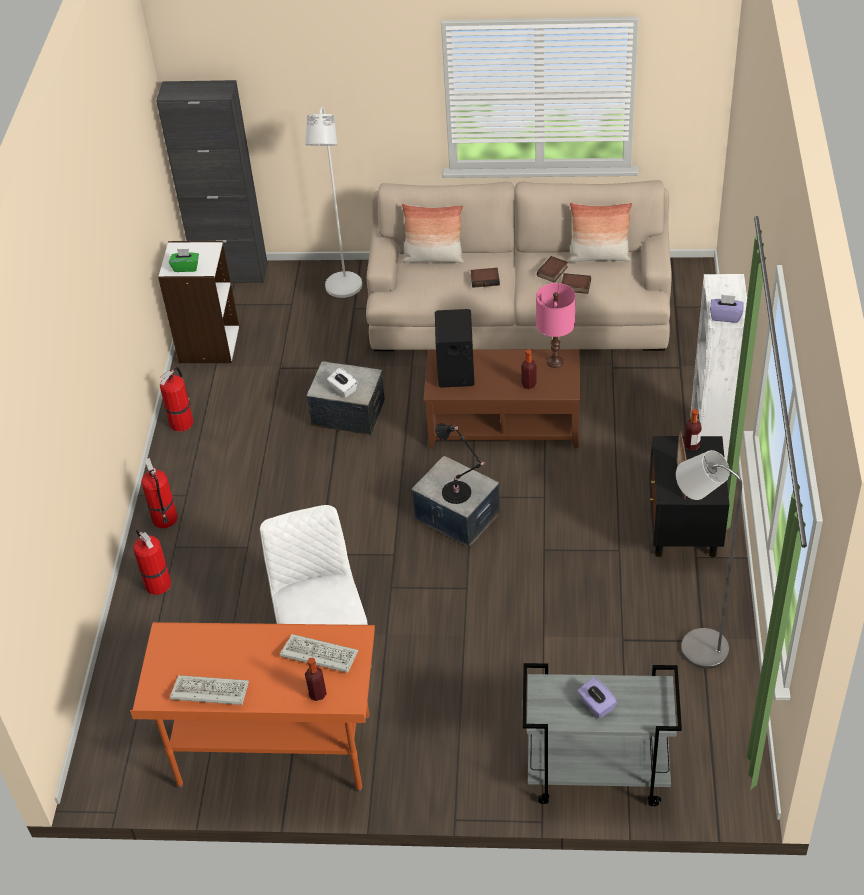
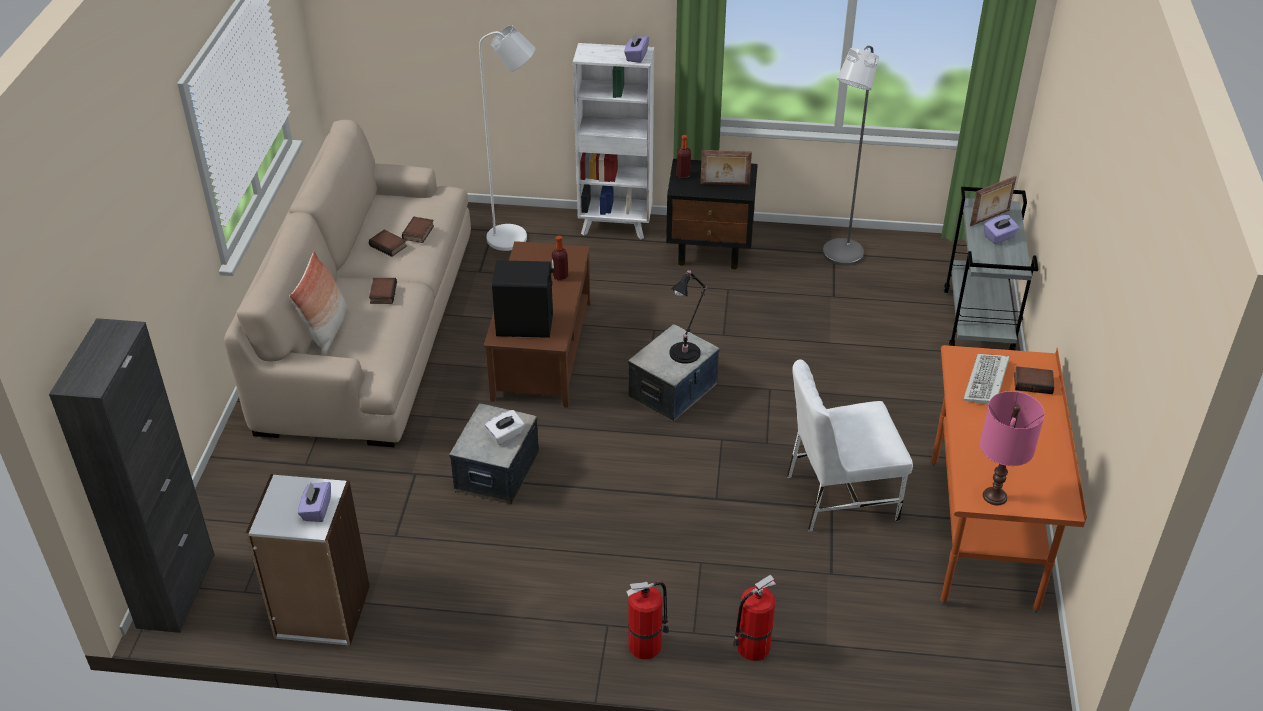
camera: 90 degrees left, 5 degrees down
fire extinguisher [160,367,194,432] -> none
green tissue box [169,249,199,272] -> purple tissue box [298,482,331,522]
keyboard [170,675,249,705] -> none
white floor lamp [305,107,362,298] -> white floor lamp moved to [479,25,536,251]
bottle [305,658,327,701] -> book [1014,366,1054,394]
pink table lamp [536,283,575,368] -> pink table lamp moved to [980,391,1045,505]
pillow [568,203,632,263] -> none
none -> picture frame [970,176,1017,226]

